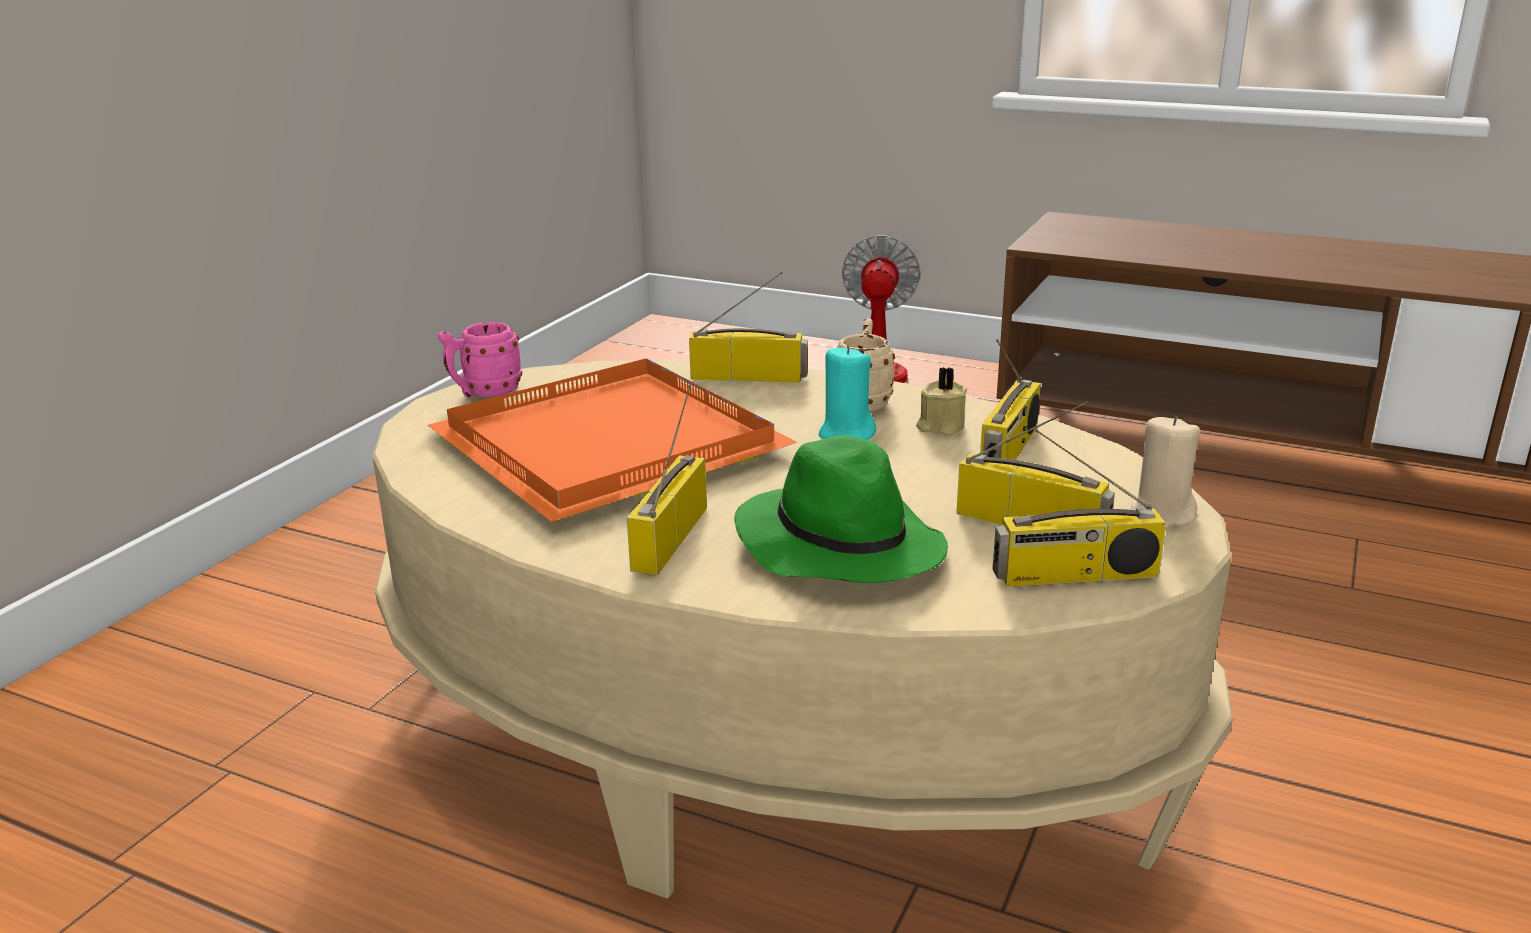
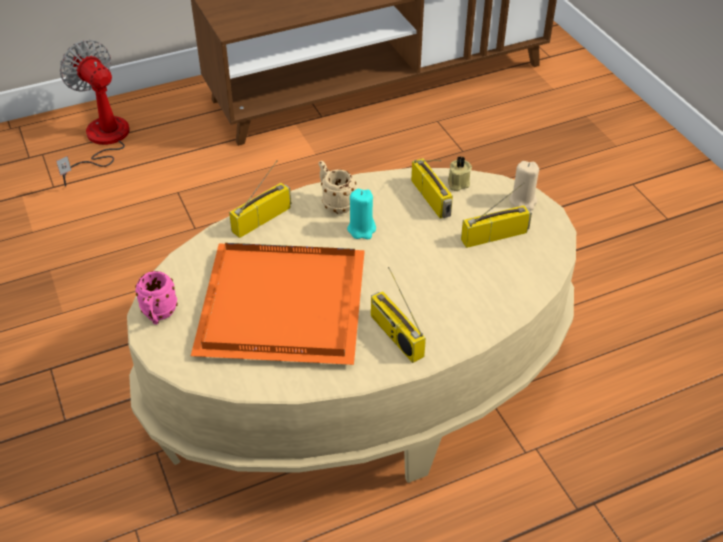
camera: 50 degrees left, 20 degrees up
green hat [734,435,948,583] -> none
beige candle [916,367,967,435] -> beige candle moved to [448,156,472,191]
radio [992,429,1166,587] -> none

